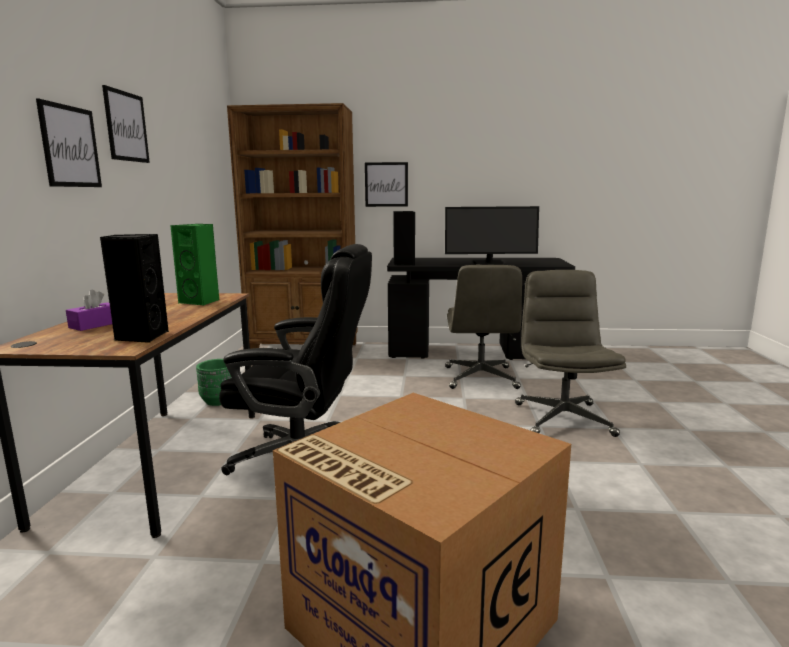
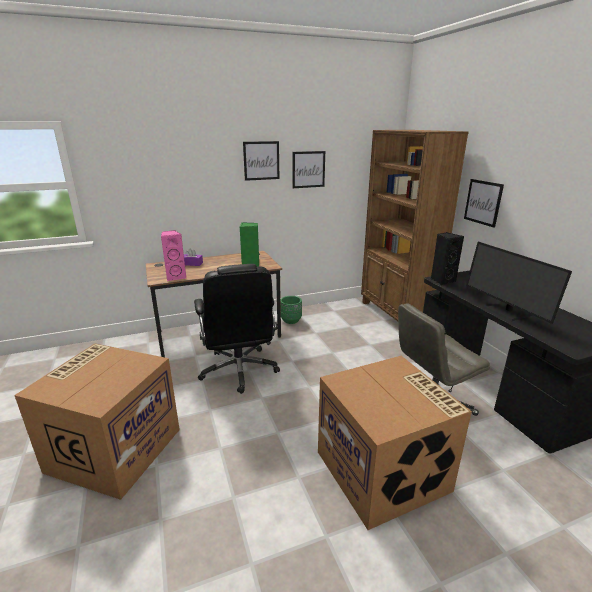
camera: 65 degrees right, 10 degrees up
picture [36,99,102,187] -> picture moved to [293,151,325,188]
black speaker [100,234,169,343] -> pink speaker [161,230,186,281]
grey office chair [515,270,626,437] -> cardboard box [318,356,472,530]

